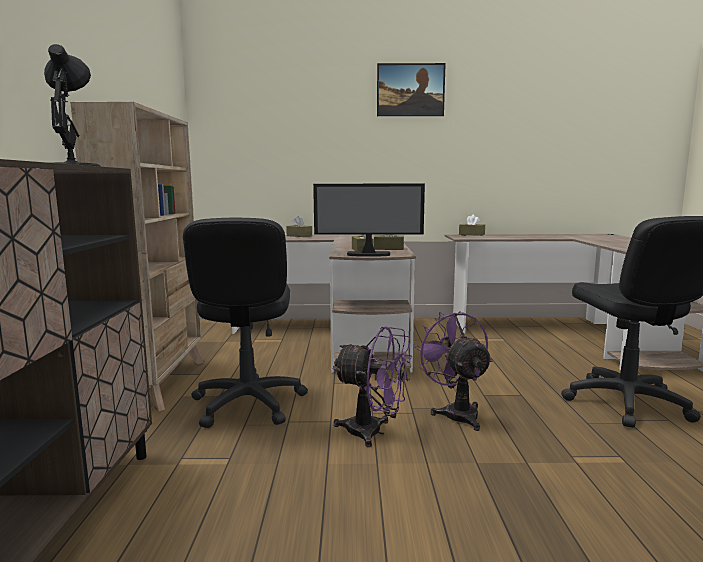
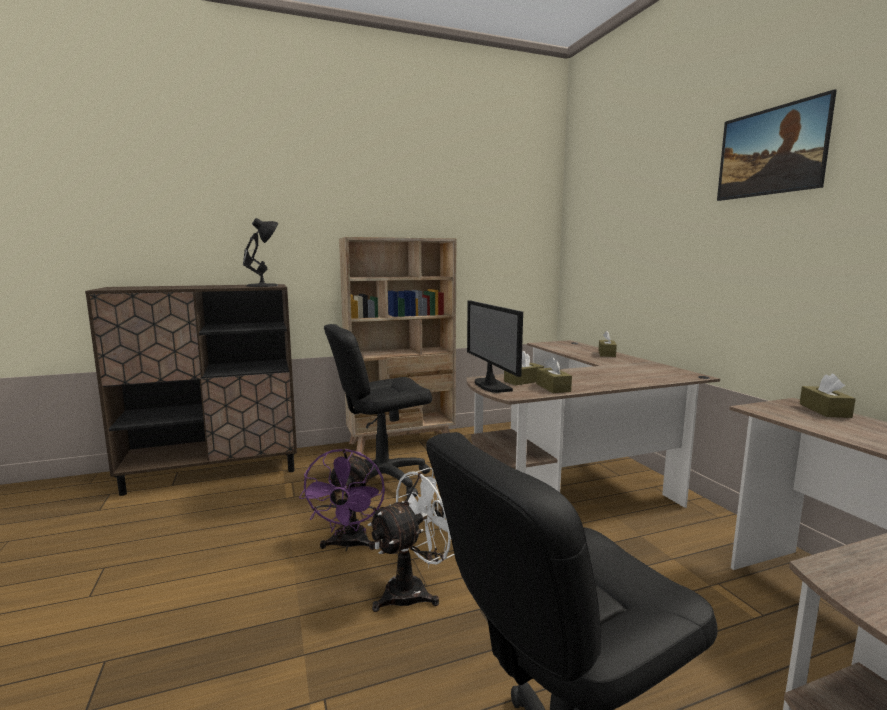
camera: 70 degrees right, 0 degrees up
purple fan [414,311,493,431] -> white fan [367,467,455,612]

